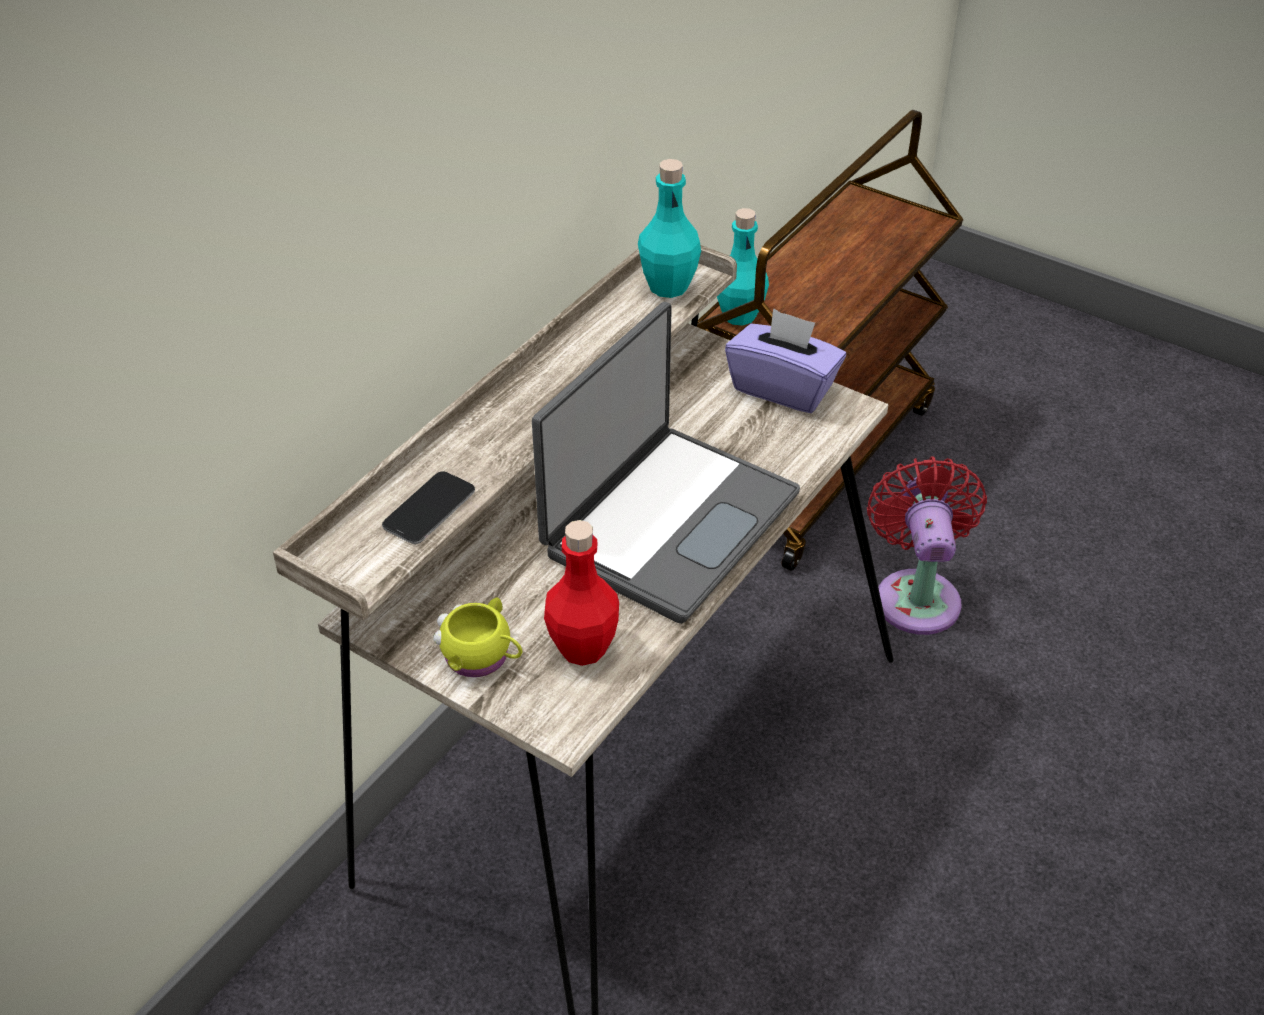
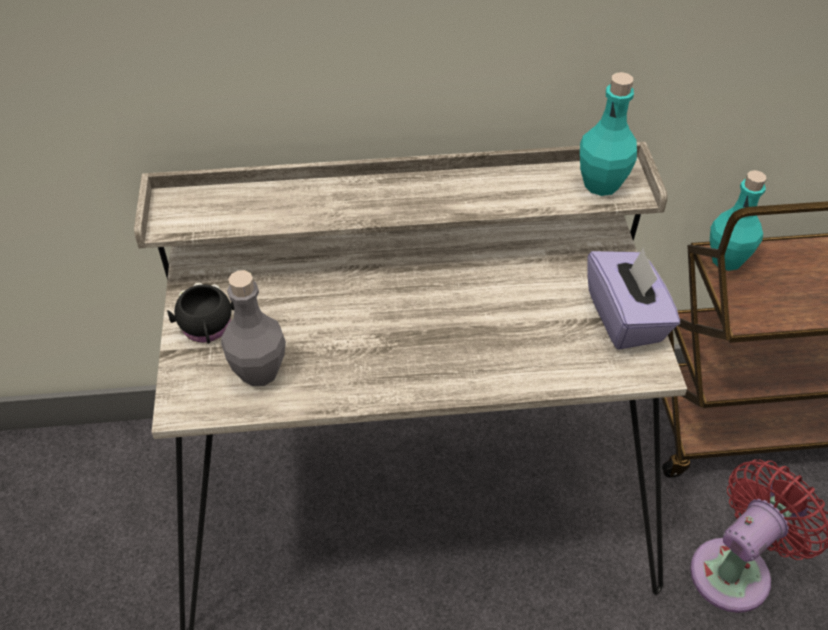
camera: 50 degrees right, 5 degrees up
phone [382,471,475,544] -> none
yellow mug [433,597,522,677] -> black mug [167,283,234,343]
laptop [532,302,800,624] -> none
red bottle [544,520,619,666] -> grey bottle [221,270,286,386]

